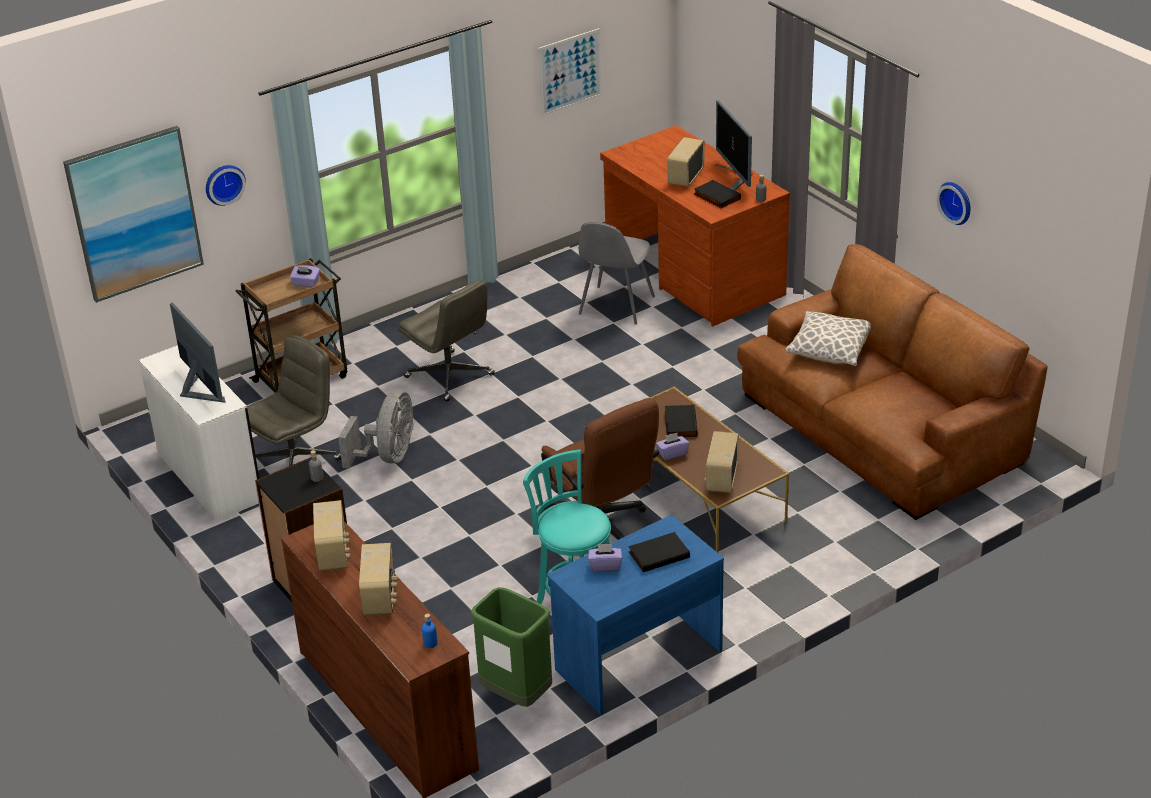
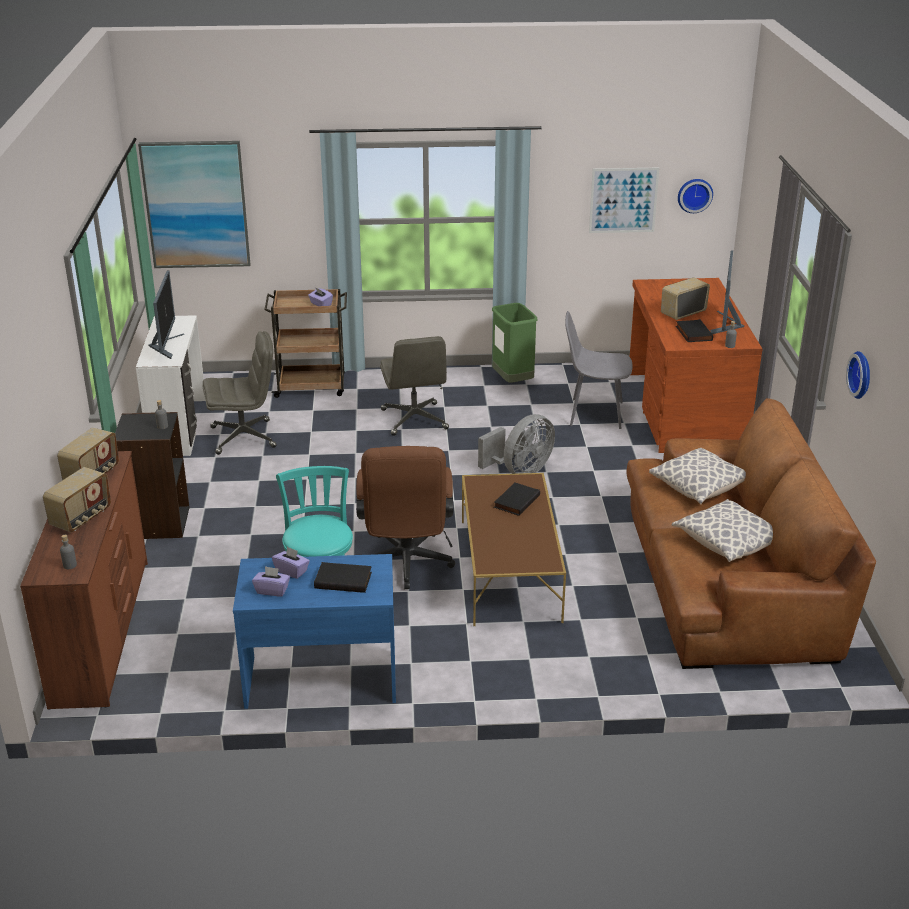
camera: 30 degrees right, 5 degrees down
wall clock [206,165,246,206] -> wall clock moved to [678,179,713,213]
grey fan [338,390,414,469] -> grey fan moved to [478,414,555,474]
blue bottle [422,614,438,648] -> grey bottle [60,535,77,569]
green trash can [471,587,552,707] -> green trash can moved to [492,303,538,383]
grey chair [579,222,655,325] -> grey chair turned 45 degrees clockwise [565,311,632,429]
purple tissue box [656,433,689,460] -> purple tissue box moved to [252,566,290,597]
radio [704,431,739,493] -> none
none -> pillow [672,499,773,562]

